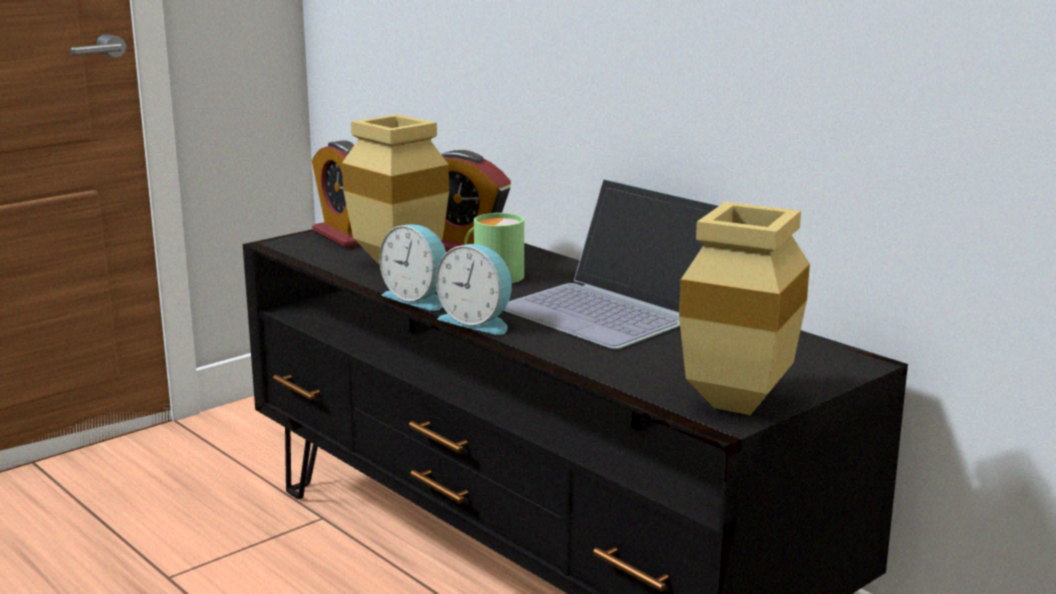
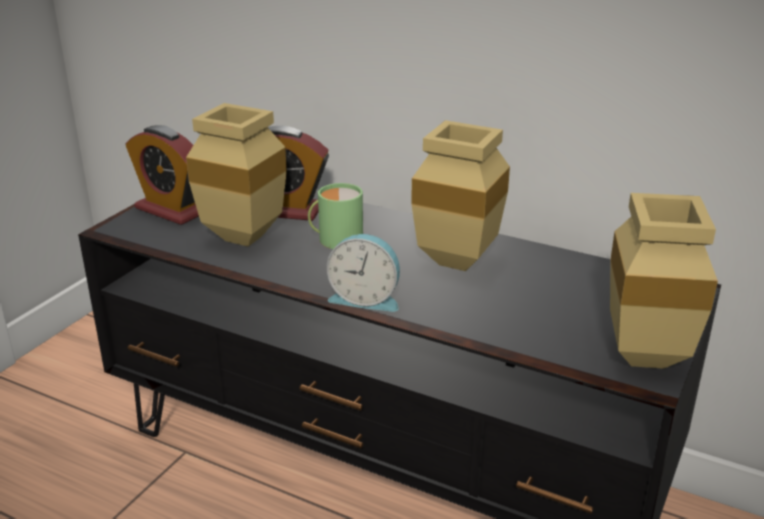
camera: 20 degrees left, 10 degrees up
alarm clock [379,224,447,311] -> none
laptop [503,178,720,349] -> beige vase [411,120,510,271]

